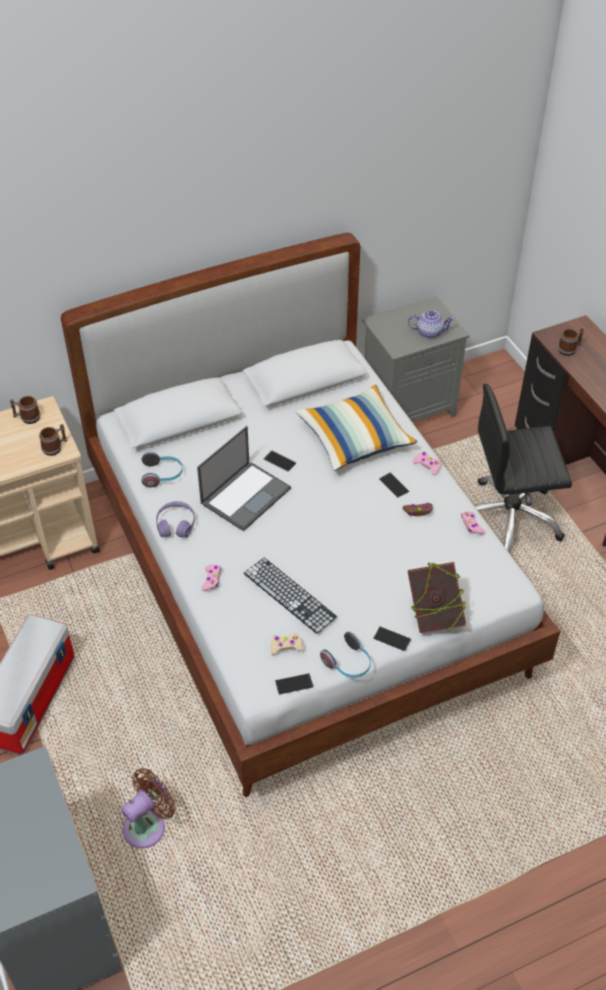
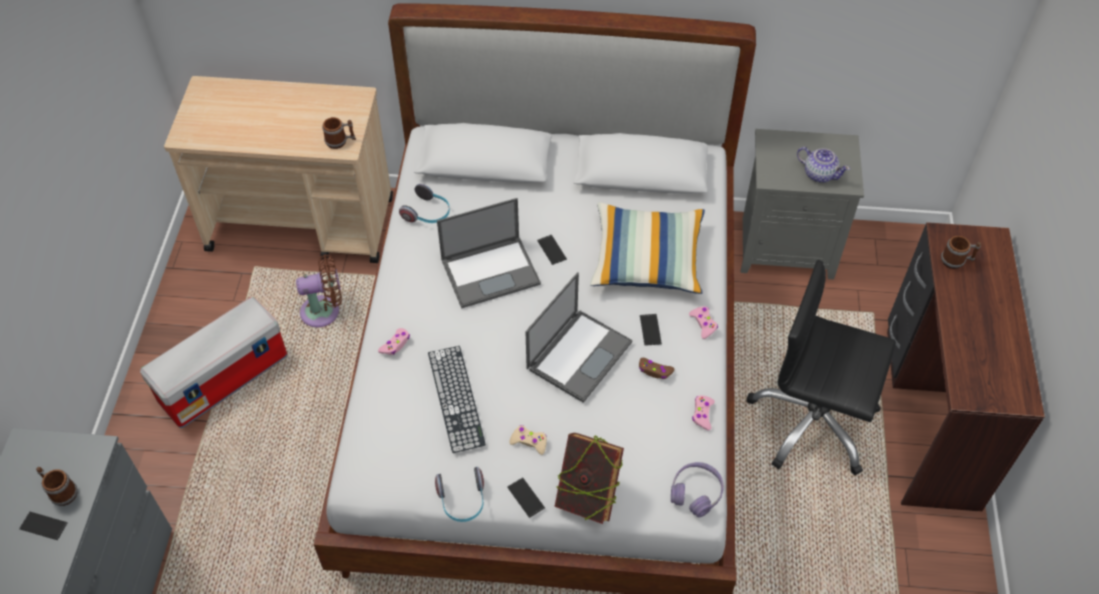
camera: 30 degrees right, 5 degrees up
mug [10,396,40,424] -> mug moved to [36,467,78,506]
brown fan [121,768,176,848] -> brown fan moved to [296,254,342,327]
purple headphones [156,501,195,538] -> purple headphones moved to [671,462,724,517]
beige game controller [270,633,303,655] -> beige game controller moved to [509,425,547,455]
phone [275,673,313,694] -> phone moved to [19,512,68,540]
none -> laptop [525,272,632,403]

